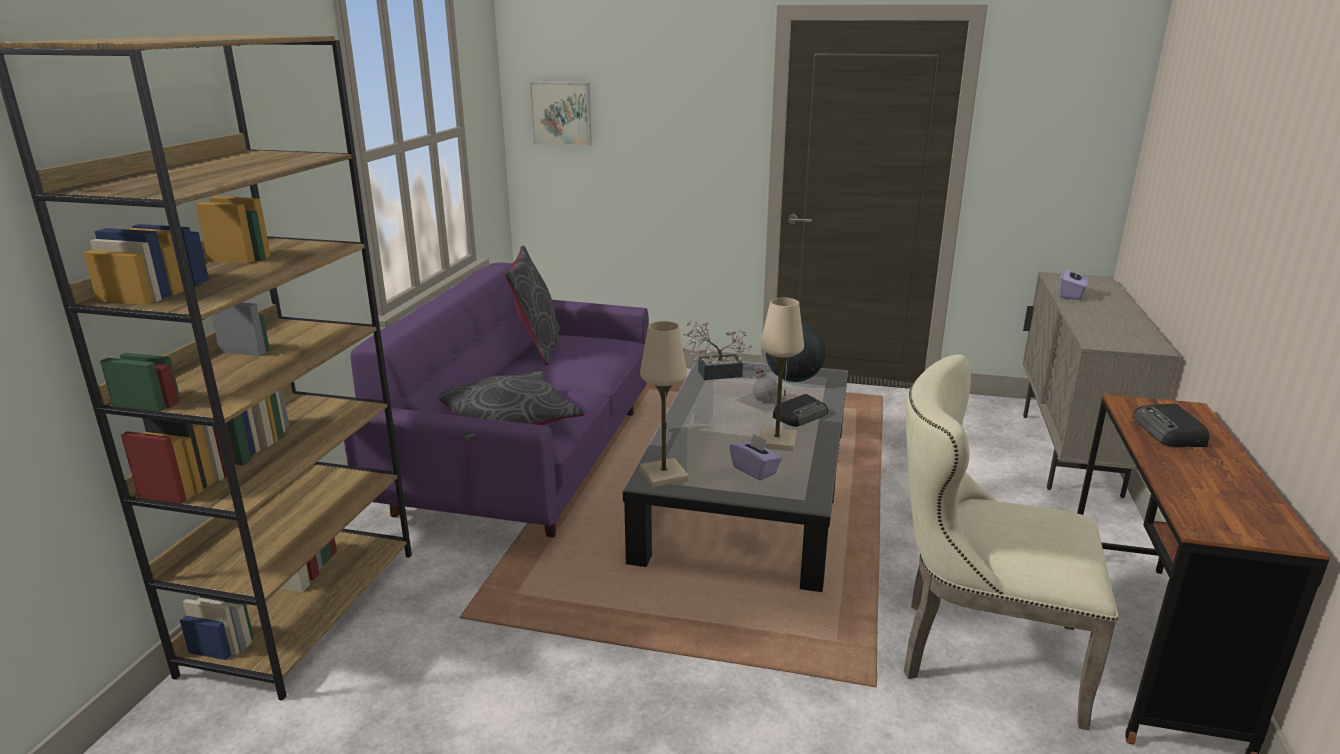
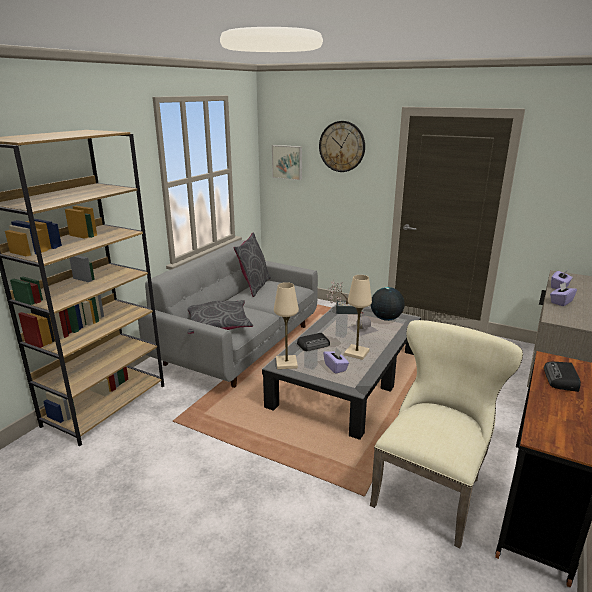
camera: 15 degrees right, 0 degrees up
purple sofa [344,263,649,538] -> grey sofa [138,240,318,388]
radio [773,394,828,427] -> radio moved to [297,333,330,351]
beige chair [904,354,1118,730] -> beige chair turned 90 degrees clockwise [370,320,523,549]
none -> wall clock [319,121,365,172]
none -> purple tissue box [550,282,577,306]

